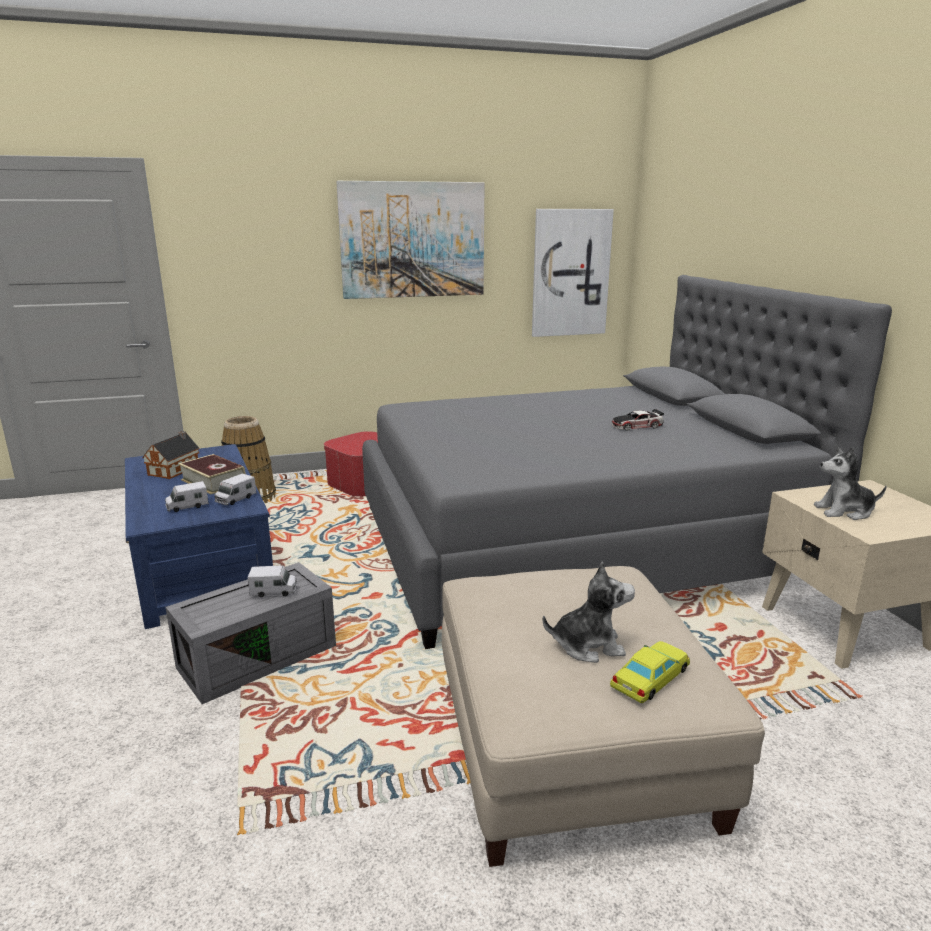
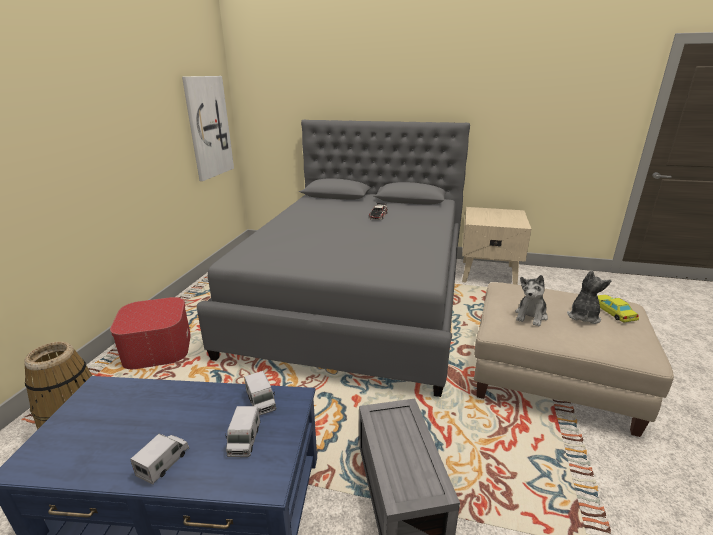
camera: 60 degrees left, 5 degrees up
toy house [142,431,200,479] -> none
book [178,454,246,494] -> none
toy truck [248,565,297,598] -> toy truck moved to [130,433,189,485]
picture [336,181,484,299] -> none
plush toy [814,447,887,520] -> plush toy moved to [515,275,548,326]

